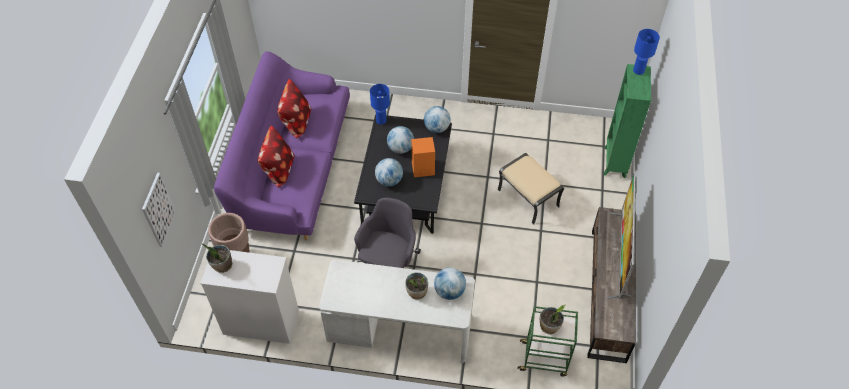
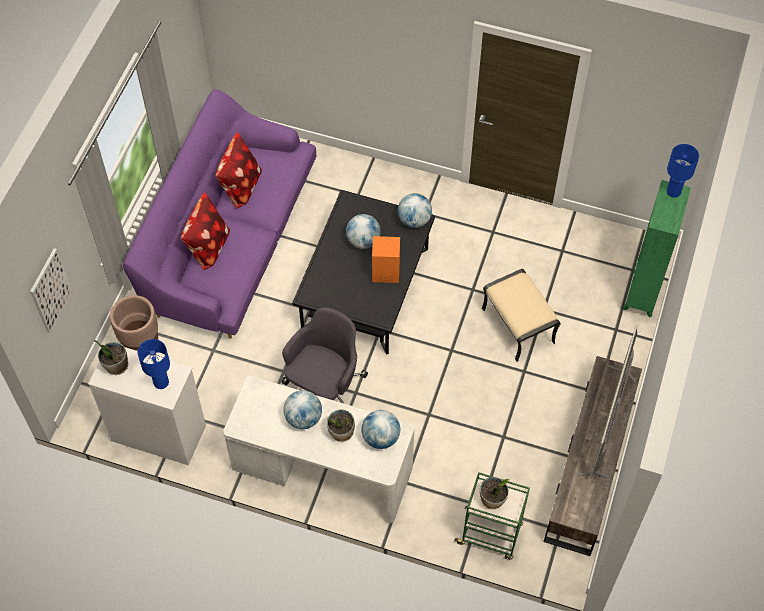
camera: 10 degrees right, 5 degrees up
blue table lamp [370,84,390,125] -> blue table lamp moved to [138,339,170,389]
globe [375,158,403,186] -> globe moved to [283,390,322,429]

